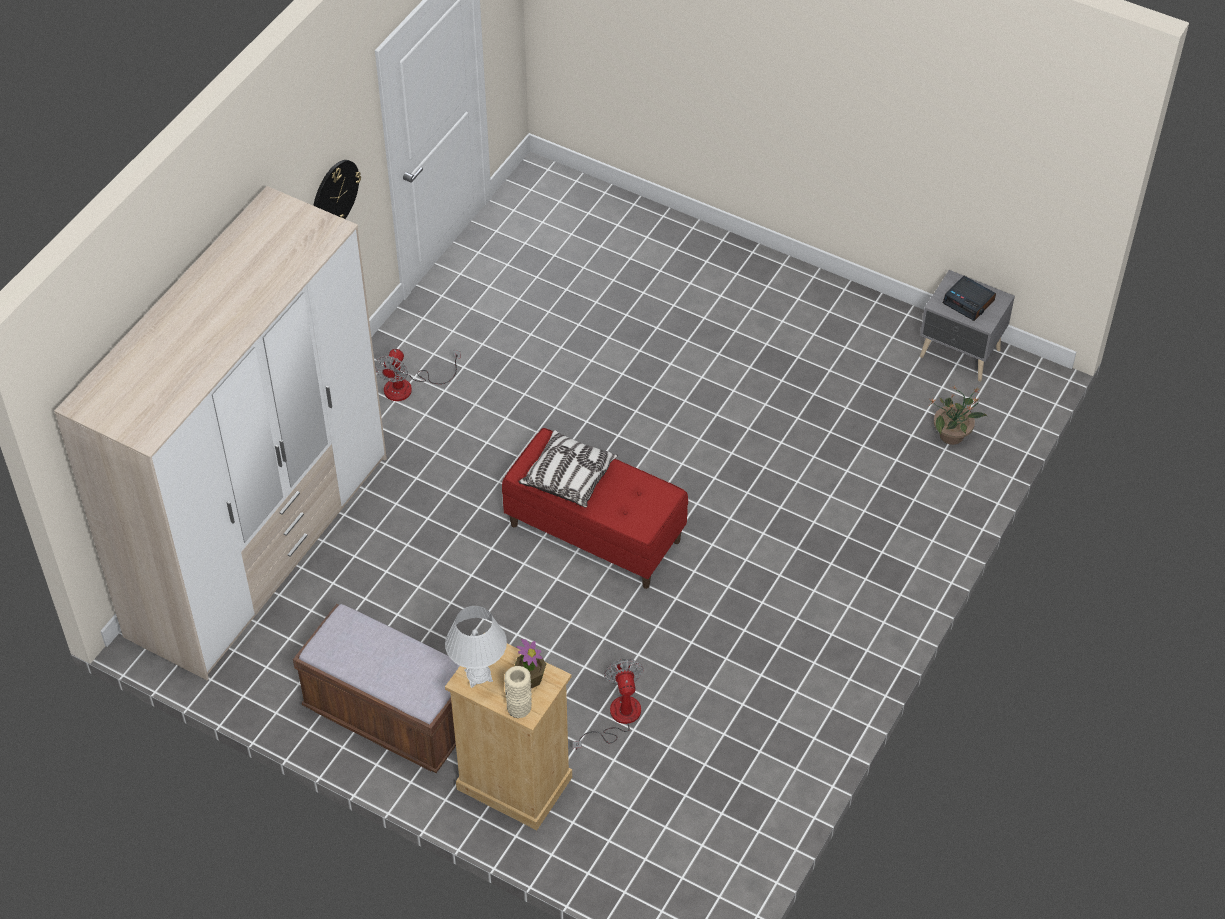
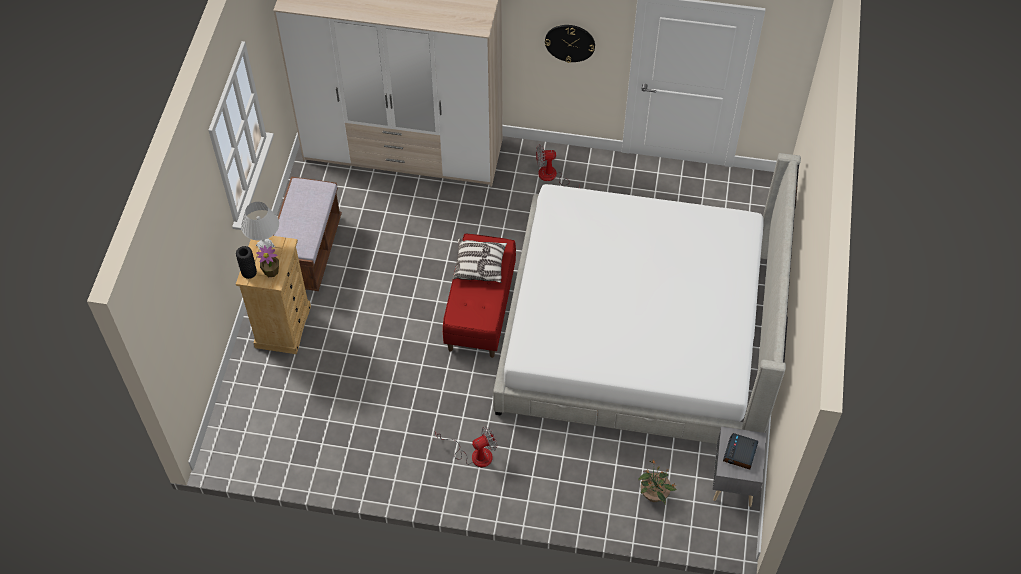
camera: 70 degrees right, 5 degrees up
beige vase [504,666,532,718] -> black vase [236,246,257,279]
fan [573,659,644,750] -> fan moved to [435,426,497,467]
none -> bed [493,153,801,444]

